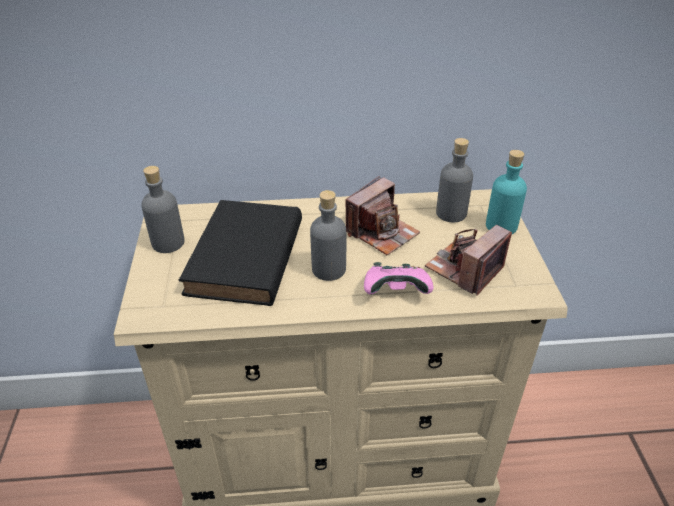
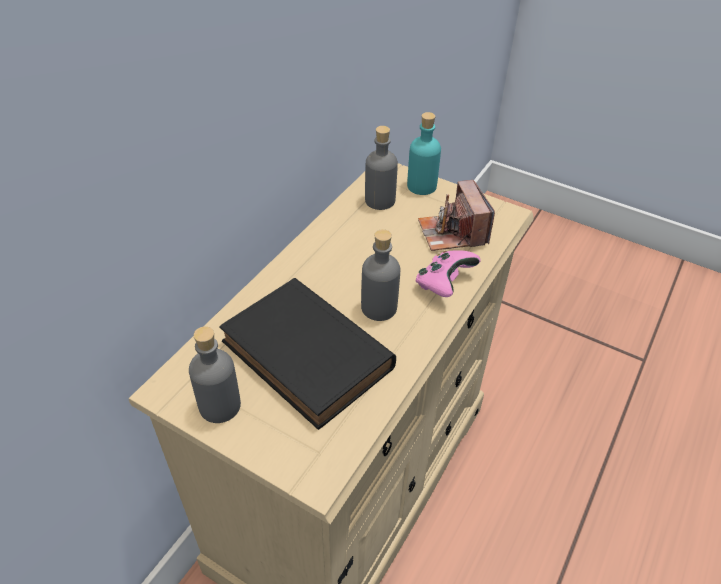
camera: 55 degrees left, 5 degrees up
camera [345,176,420,256] -> none

